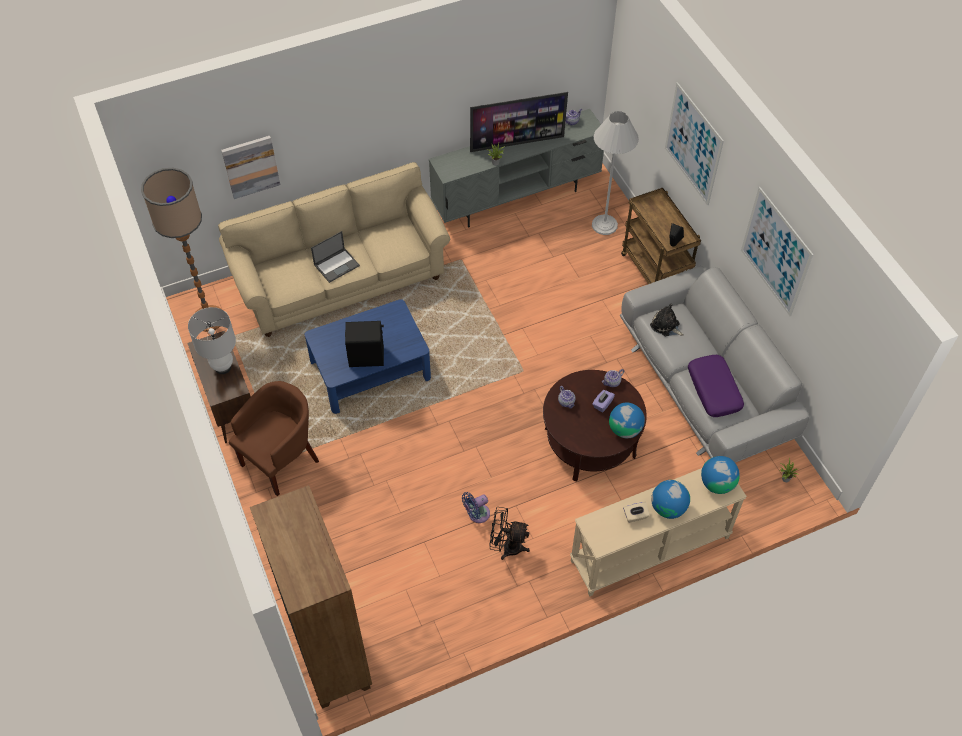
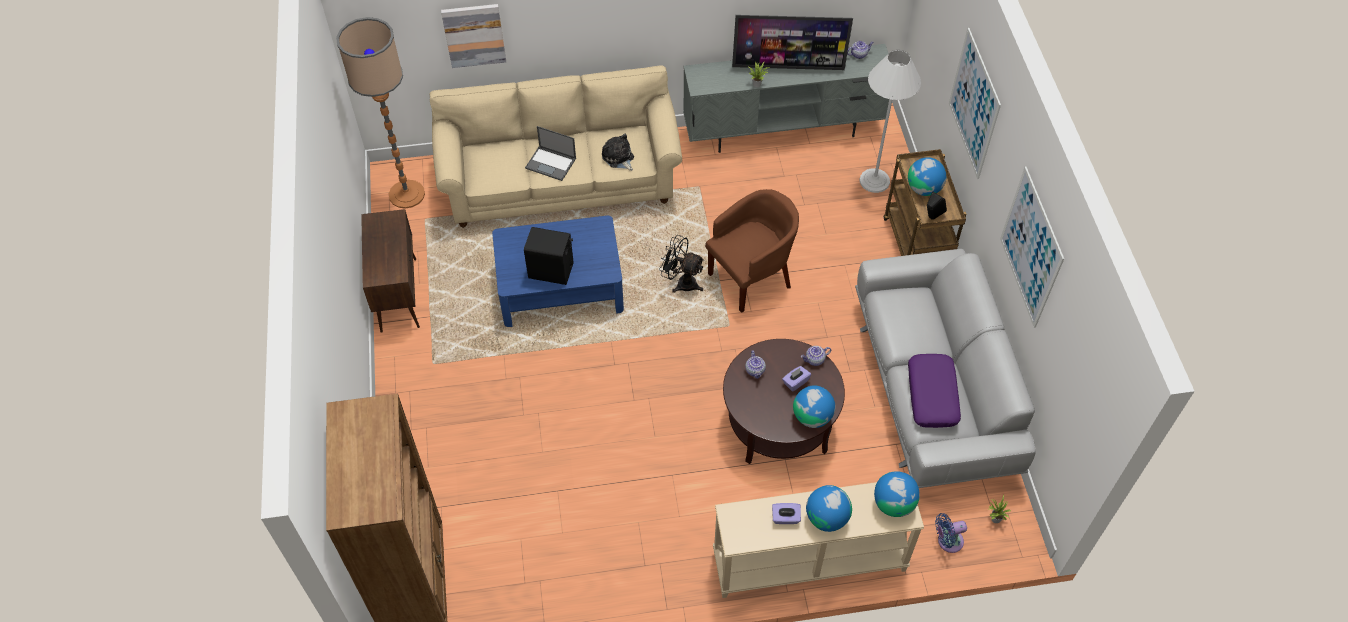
camera: 15 degrees right, 0 degrees up
white table lamp [188,307,236,374] -> none
brown armchair [229,381,319,496] -> brown armchair moved to [705,189,799,313]
laptop [311,231,360,283] -> laptop turned 45 degrees clockwise [525,126,576,181]
blue fan [462,492,490,523] -> blue fan moved to [935,513,967,553]
black fan [489,507,530,560] -> black fan moved to [659,235,705,293]
beige tissue box [623,502,650,523] -> purple tissue box [772,503,801,524]
plush toy [650,304,684,336] -> plush toy moved to [602,134,634,171]
none -> globe [908,157,946,196]

